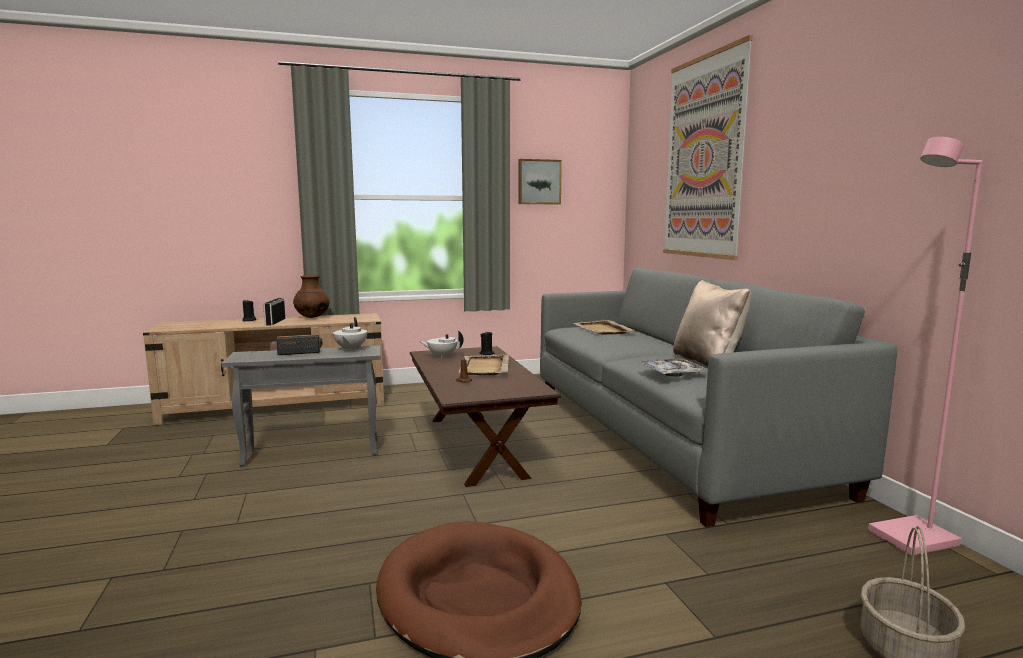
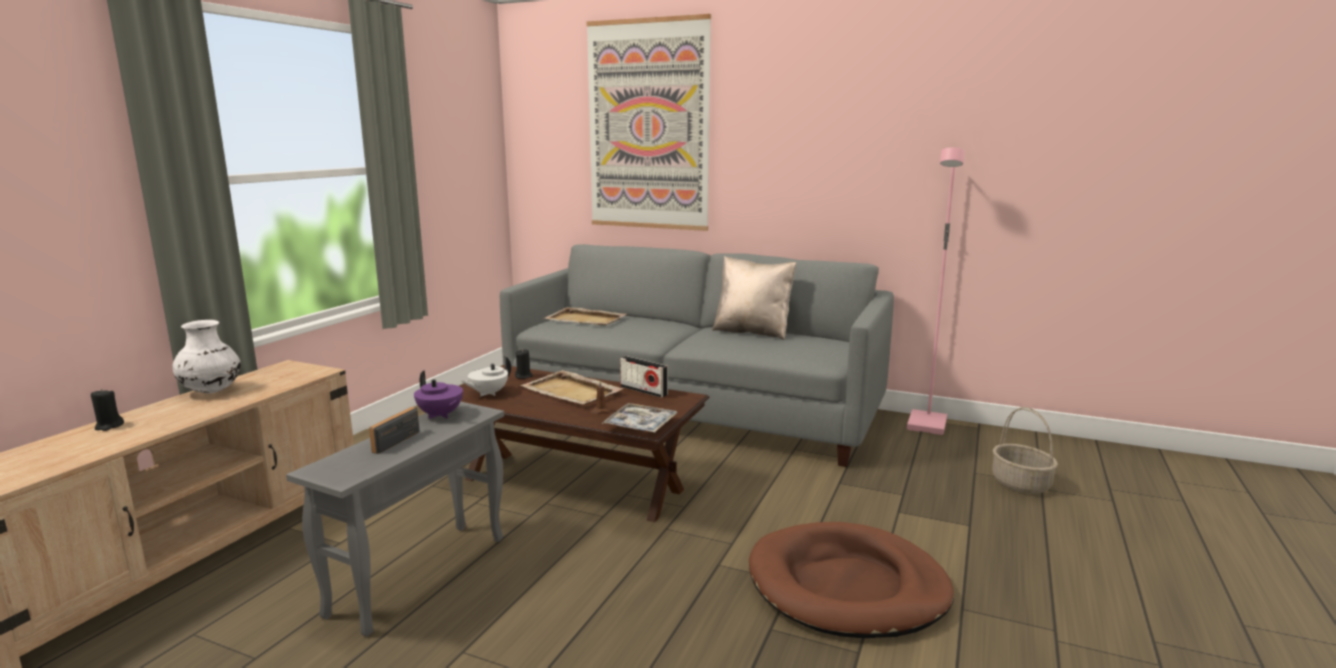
camera: 50 degrees left, 5 degrees up
radio [263,298,285,325] -> radio moved to [620,356,668,398]
brown vase [293,275,329,318] -> white vase [173,320,241,393]
white teapot [333,317,367,351] -> purple teapot [414,370,463,419]
picture [518,159,562,204] -> none
tray [641,358,708,376] -> tray moved to [602,403,677,433]

